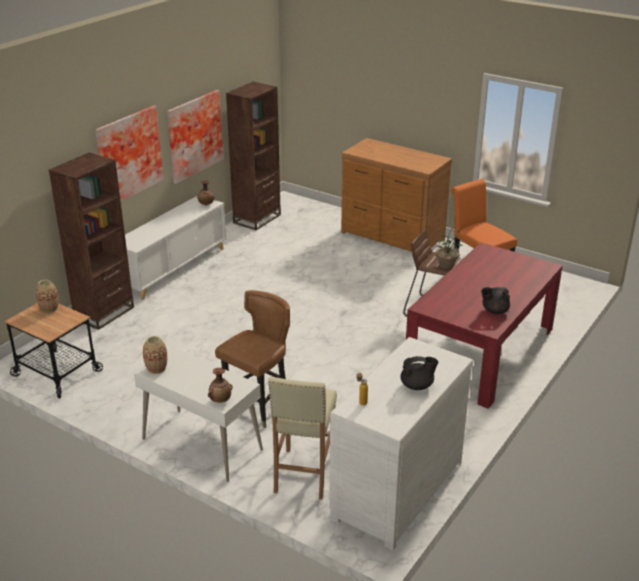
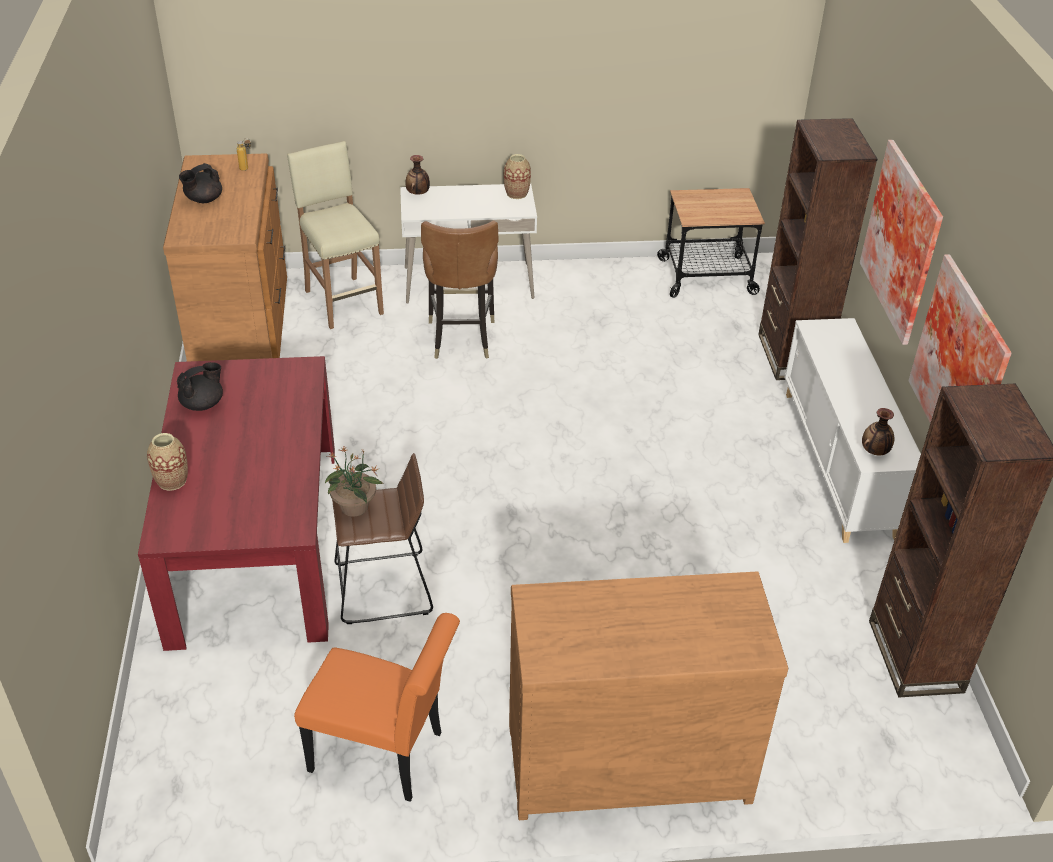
camera: 140 degrees right, 10 degrees up
vase [35,280,58,314] -> vase moved to [147,433,188,491]
white dresser [329,337,473,550] -> brown dresser [163,153,287,362]

